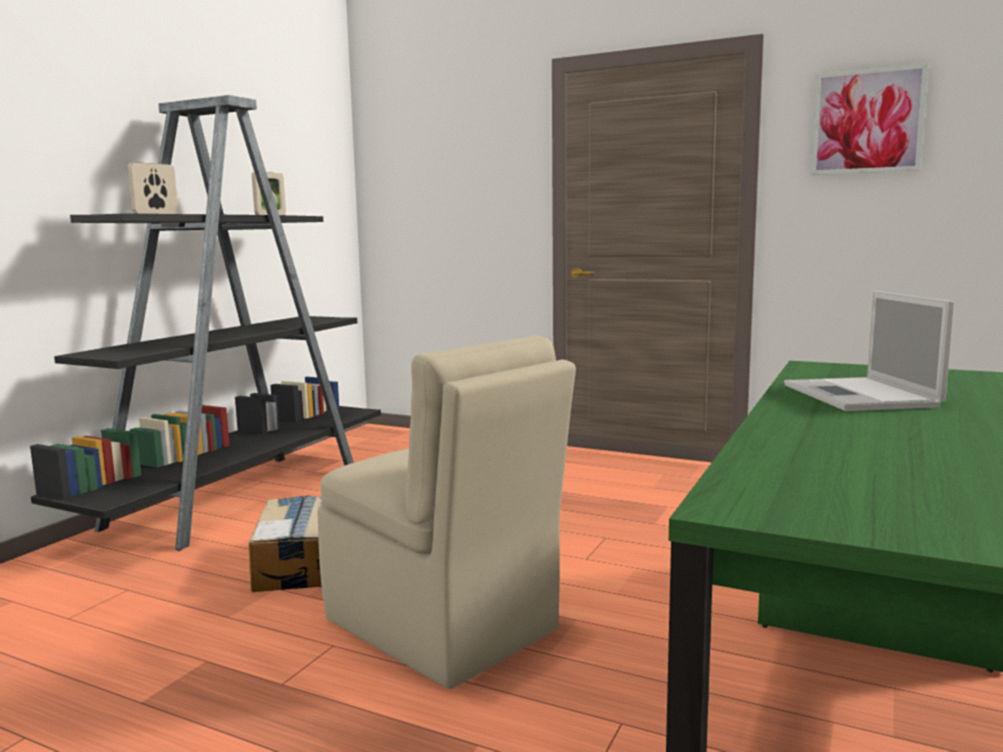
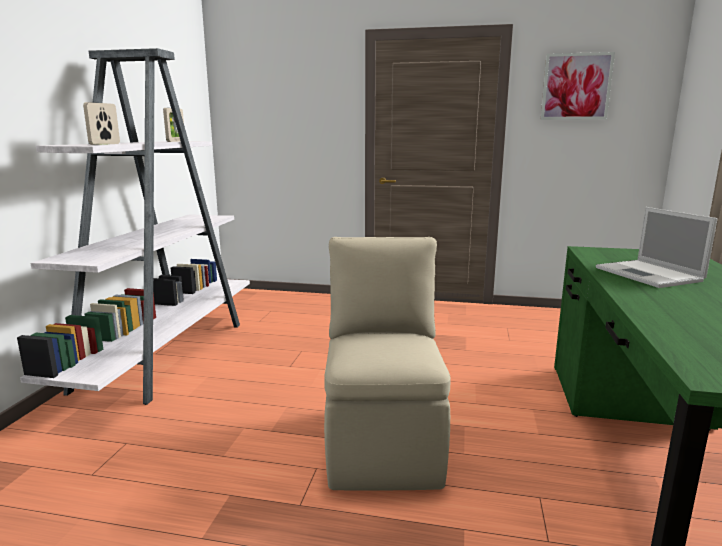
camera: 15 degrees left, 5 degrees up
black bookcase [30,95,381,551] -> white bookcase [17,48,250,405]
cardboard box [248,495,323,592] -> none
beige chair [317,335,576,689] -> beige chair turned 120 degrees counterclockwise [324,237,451,491]

